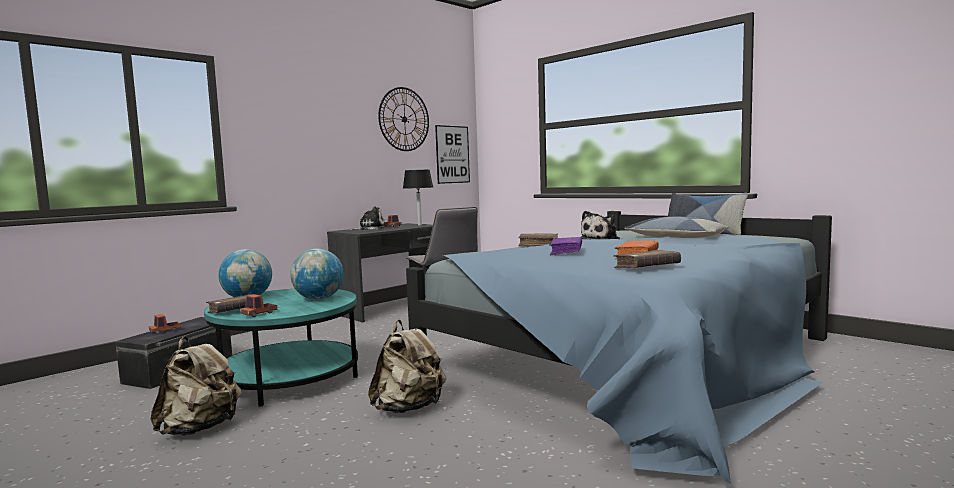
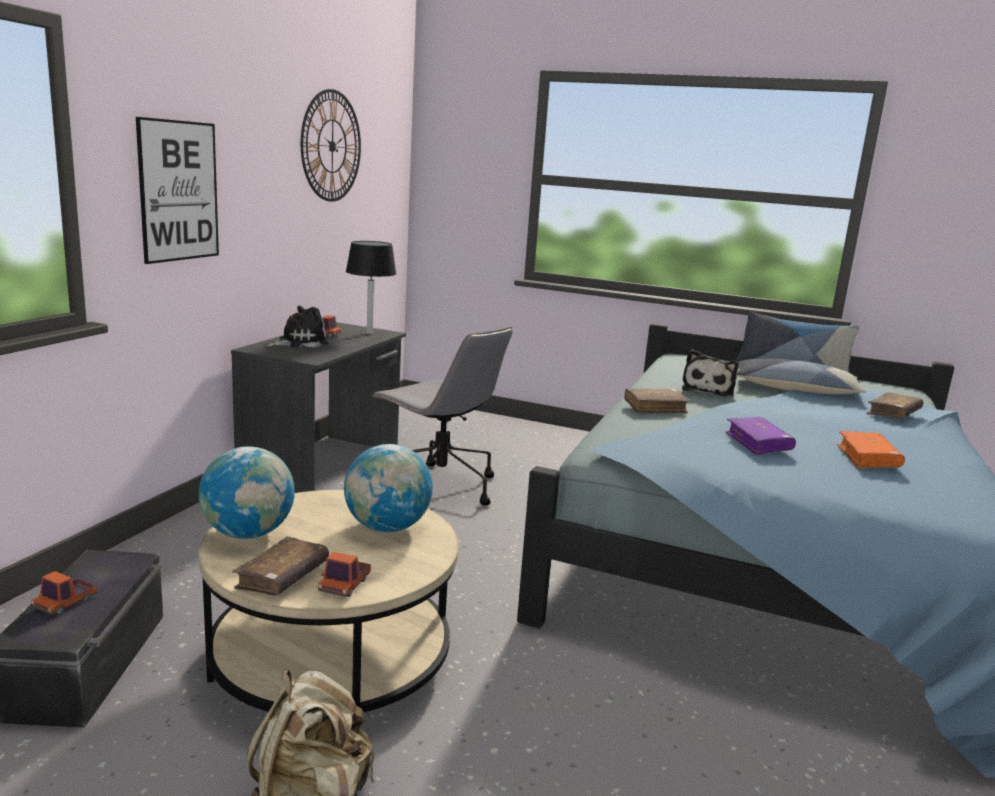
camera: 25 degrees left, 10 degrees up
turquoise coffee table [204,289,358,406] -> beige coffee table [198,490,458,716]
beige backpack [368,320,446,413] -> none
picture [435,125,470,184] -> picture moved to [136,117,219,264]
brown book [614,250,681,268] -> brown book moved to [867,392,924,418]

